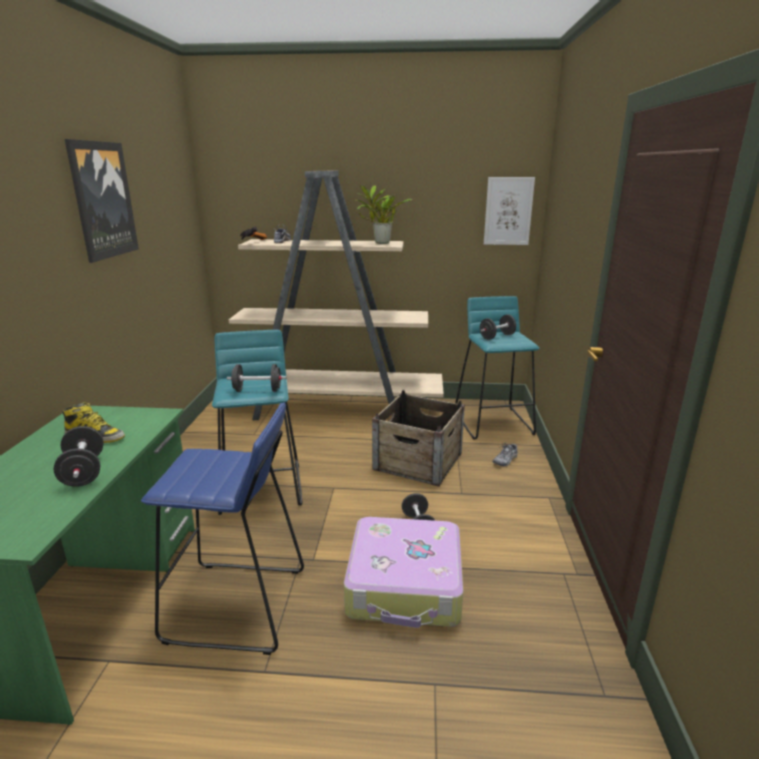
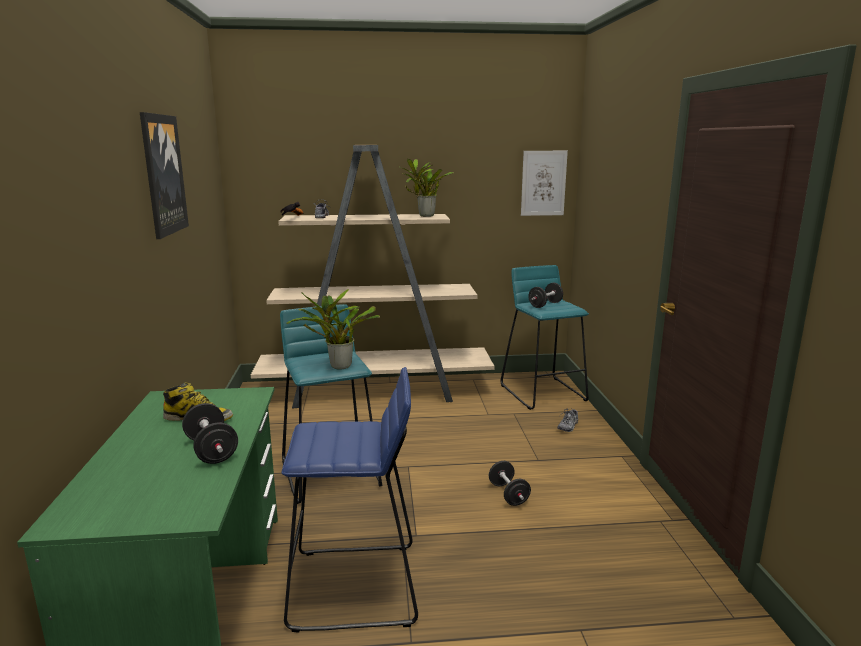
camera: 10 degrees left, 5 degrees down
black dumbbell [227,364,286,392] -> potted plant [286,289,380,370]
suitcase [344,517,463,628] -> none
crate [372,390,465,487] -> none

